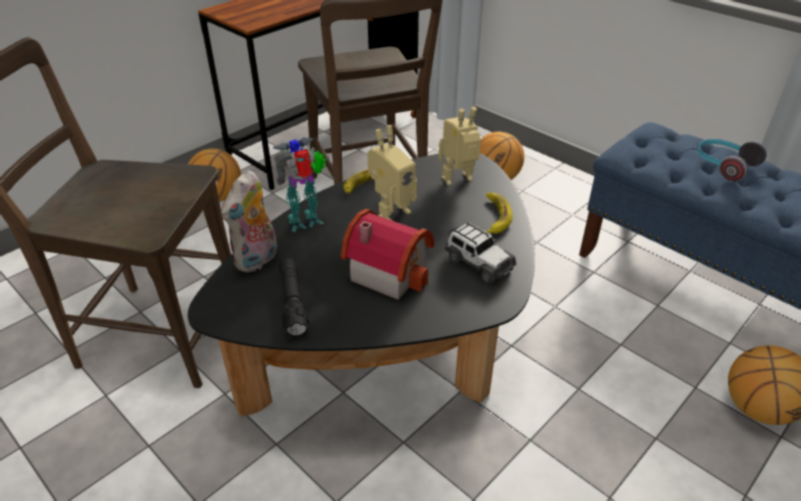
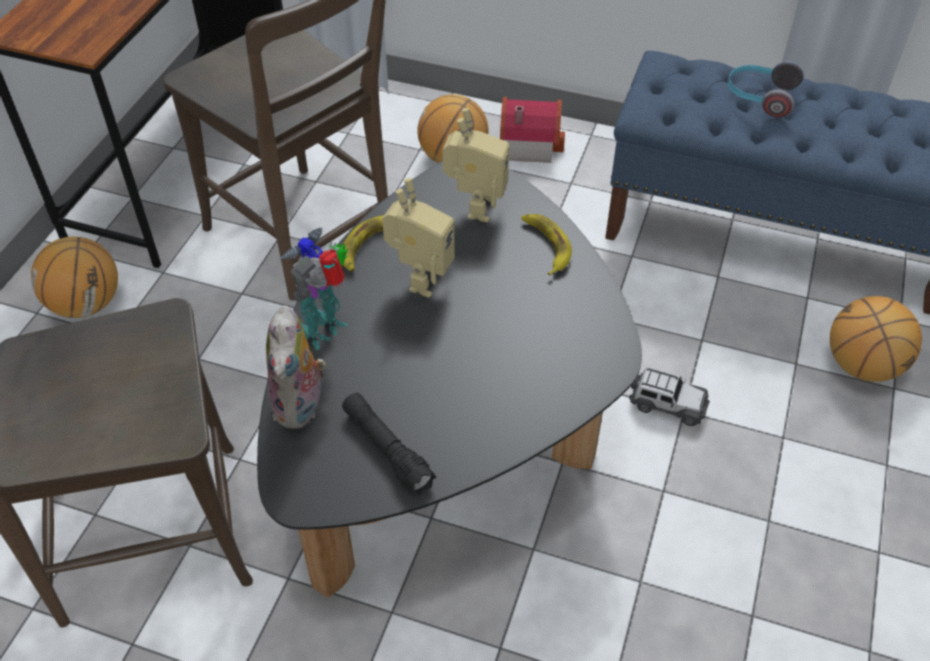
camera: 25 degrees left, 10 degrees up
toy house [341,209,435,300] -> toy house moved to [500,97,565,163]
toy robot [439,106,481,185] -> toy robot turned 150 degrees clockwise [442,108,510,222]
toy car [444,222,516,283] -> toy car moved to [629,367,710,426]

